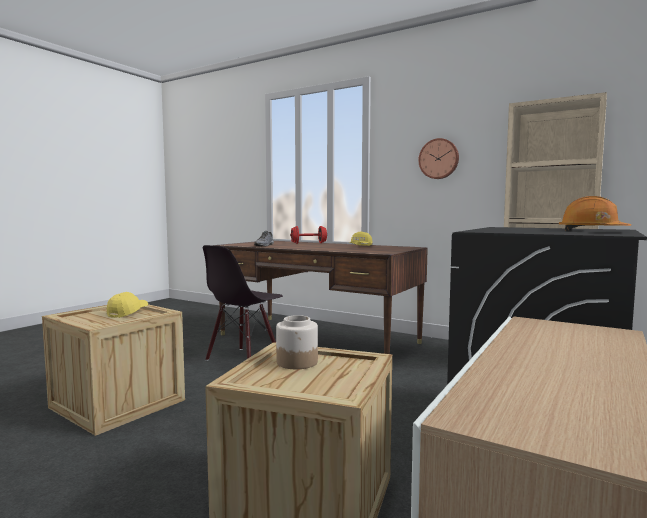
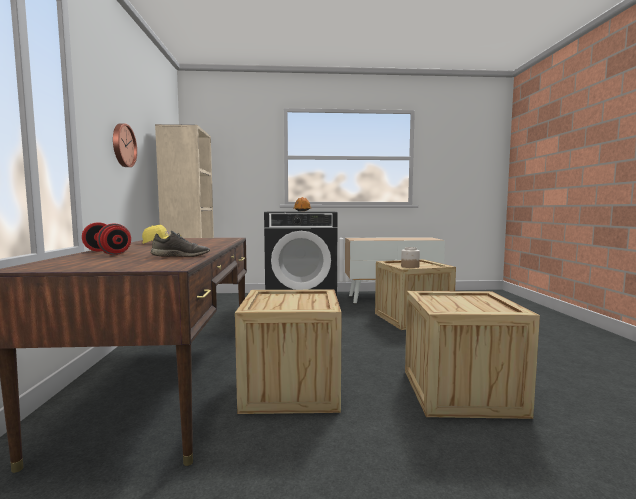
camera: 125 degrees left, 0 degrees up
yellow cap [107,292,148,318] -> none
black chair [203,245,283,361] -> crate [235,289,342,414]

